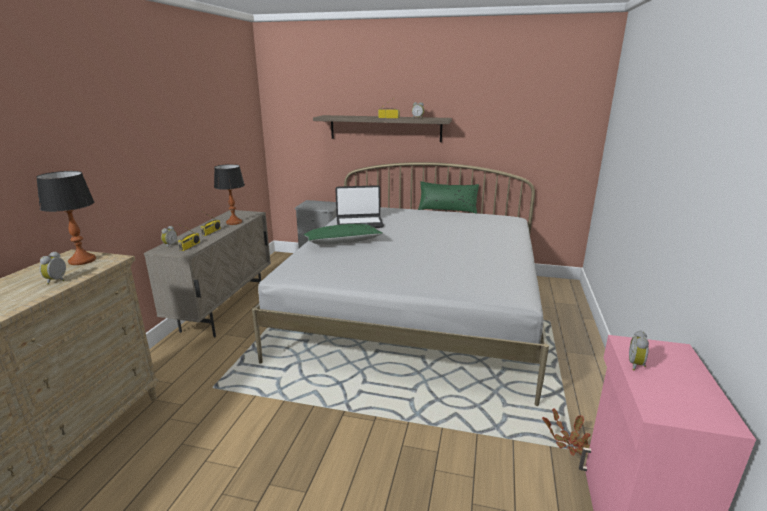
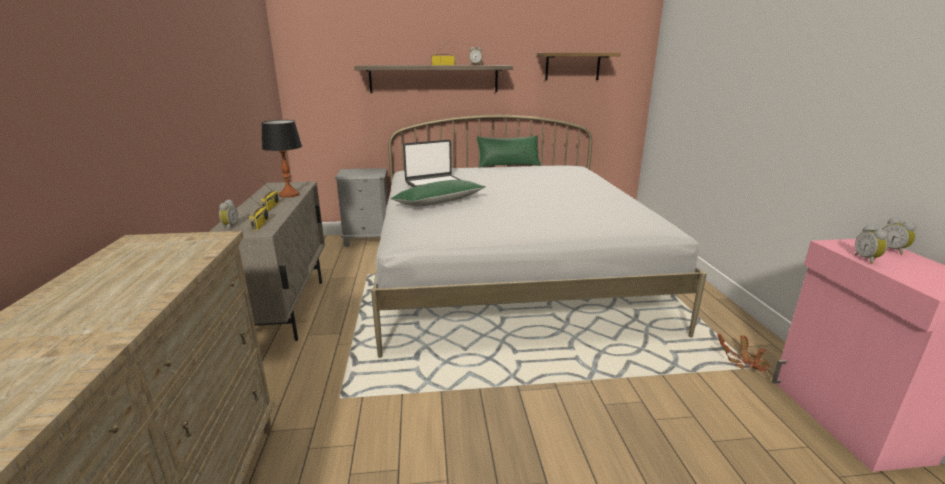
camera: 20 degrees left, 0 degrees up
table lamp [36,171,96,265] -> none
alarm clock [40,251,66,285] -> alarm clock moved to [882,217,916,255]
none -> shelf [537,53,621,80]

